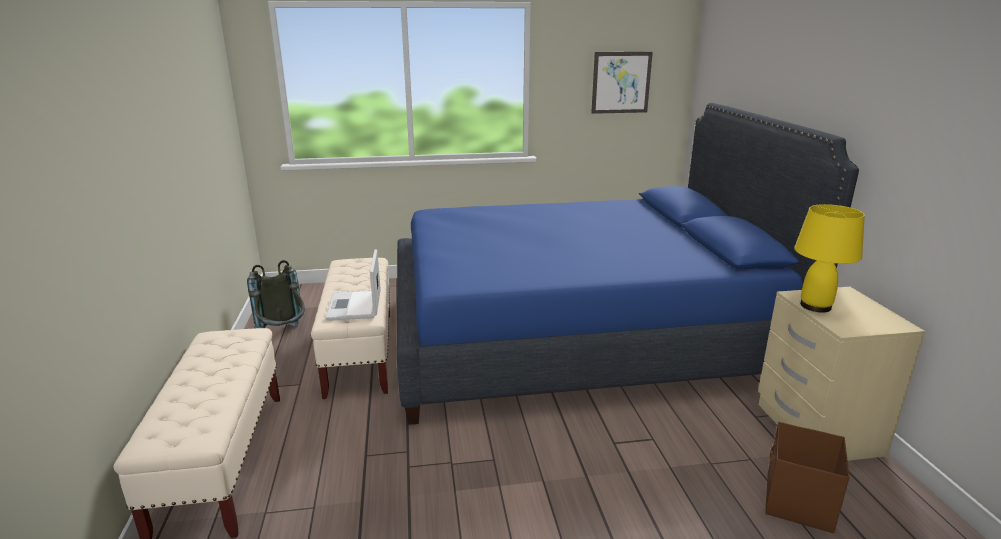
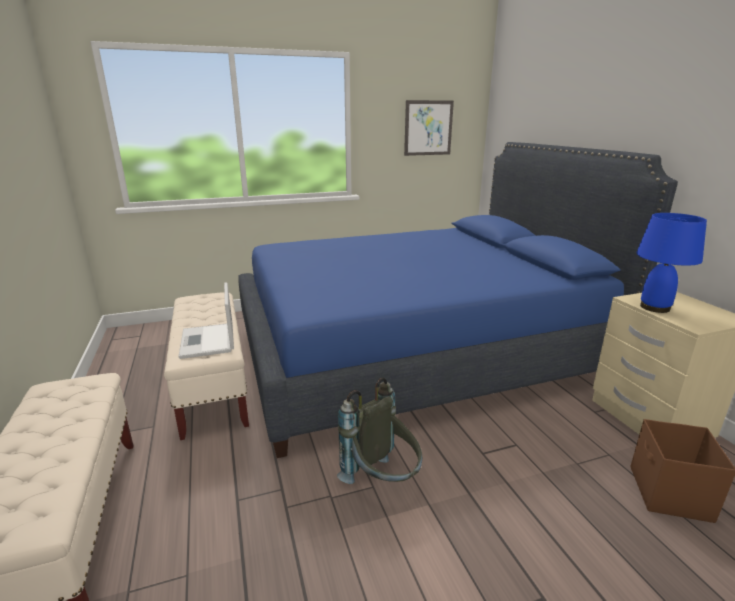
camera: 10 degrees left, 0 degrees up
grey backpack [247,260,305,329] -> grey backpack moved to [337,378,422,484]
yellow table lamp [794,204,865,313] -> blue table lamp [636,213,707,313]

